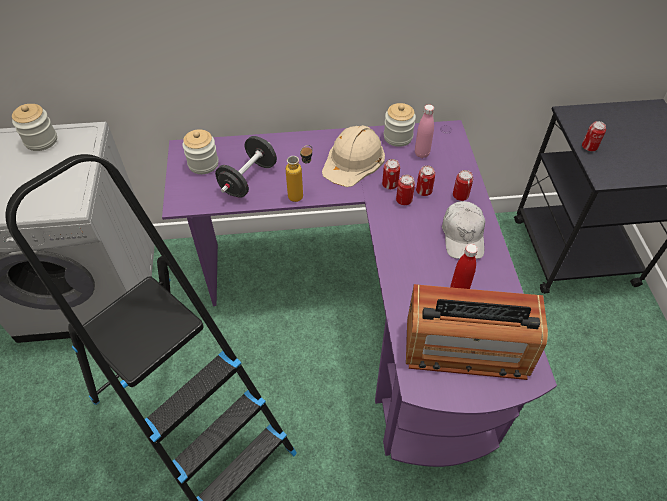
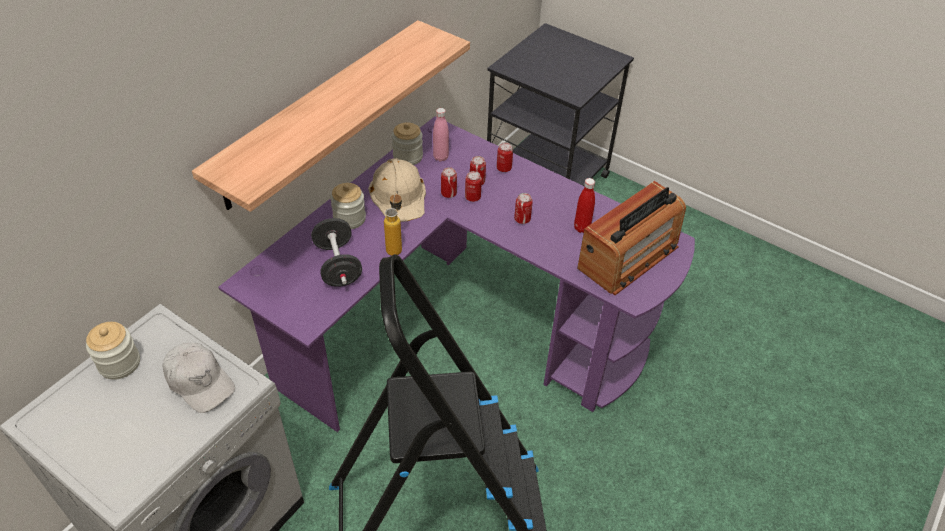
camera: 50 degrees left, 5 degrees down
jar [183,129,219,174] -> jar moved to [330,183,366,229]
white cap [442,201,485,259] -> white cap moved to [162,343,235,413]
can [582,121,606,151] -> can moved to [514,193,532,224]
none -> shelf [192,20,470,212]

